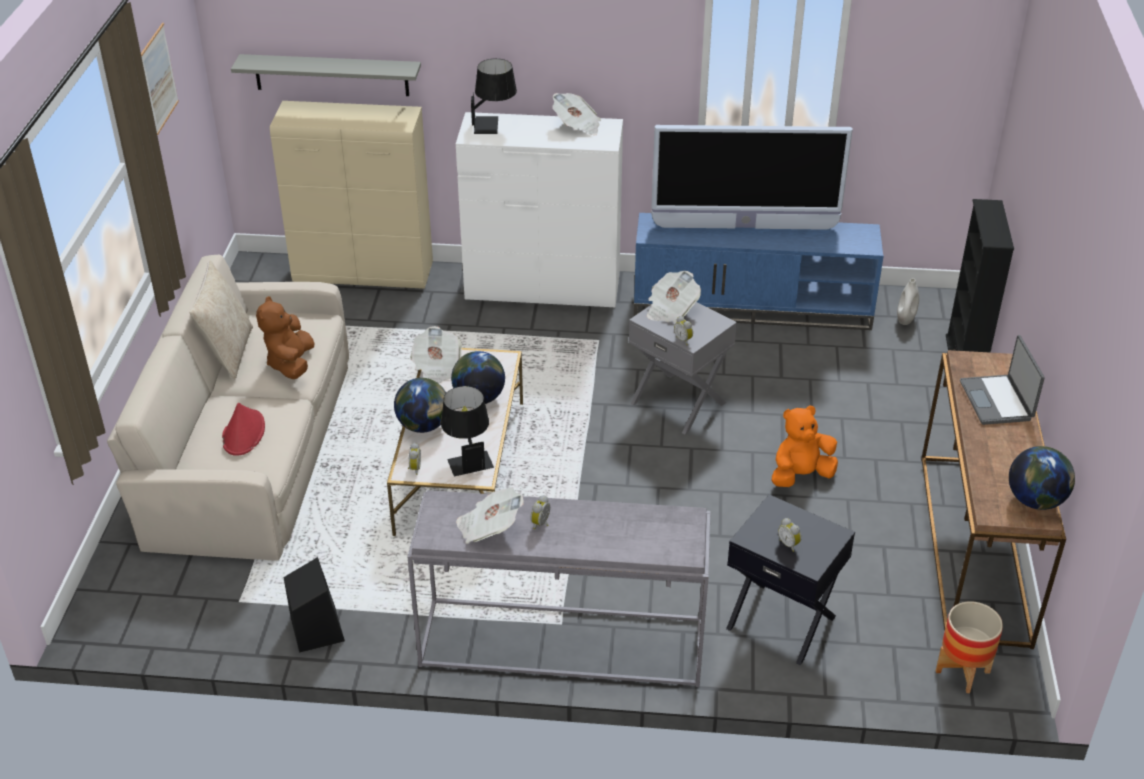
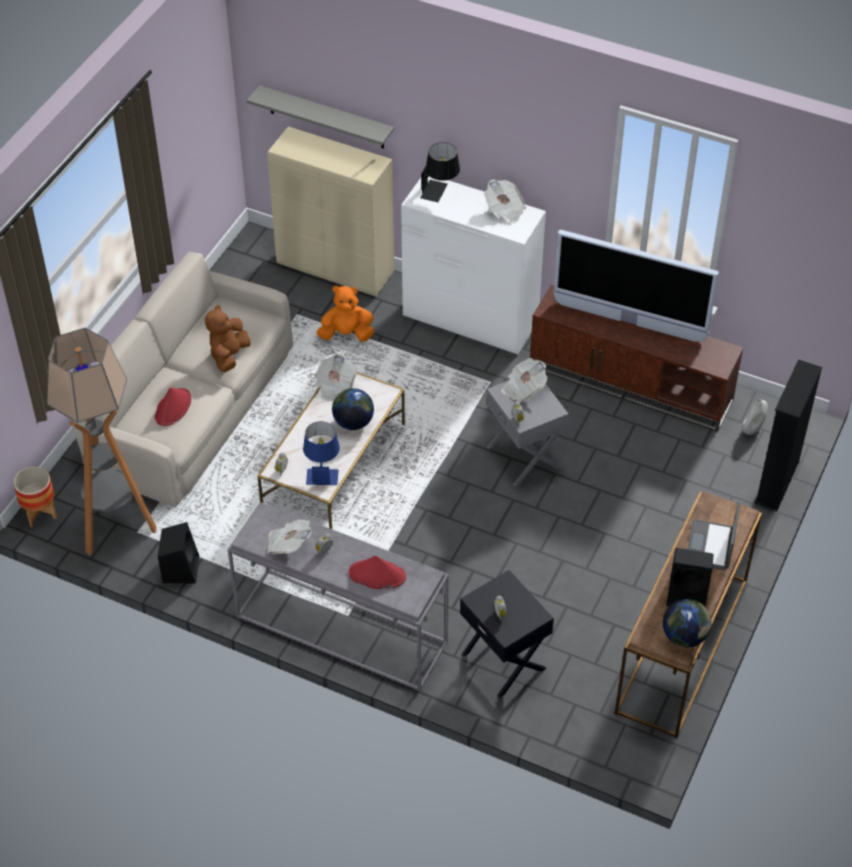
camera: 20 degrees right, 10 degrees up
picture [141,23,179,135] -> none
beige pillow [189,260,253,380] -> none
globe [394,378,446,433] -> none
black table lamp [441,386,494,476] -> blue table lamp [303,421,340,485]
blue tv stand [634,213,884,330] -> brown tv stand [530,285,743,432]
orange plush toy [772,405,838,487] -> orange plush toy moved to [316,285,374,342]
planter [936,601,1003,693] -> planter moved to [13,466,57,527]
none -> floor lamp [46,328,157,555]
none -> red hat [348,556,406,589]
none -> black speaker [666,548,714,606]

